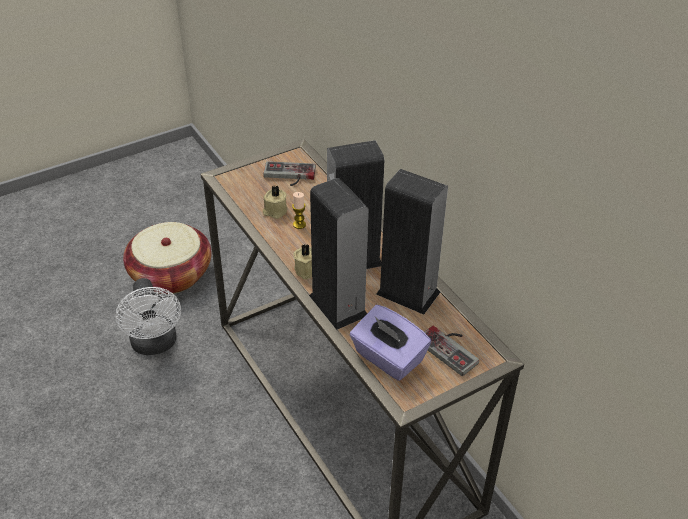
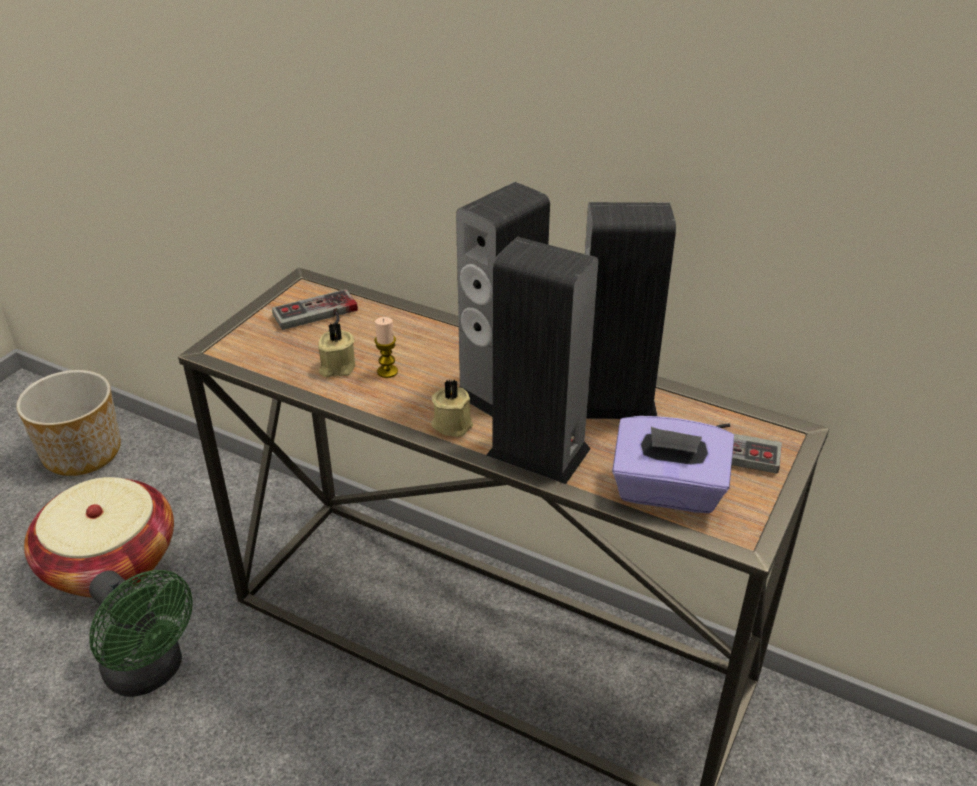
camera: 30 degrees left, 5 degrees down
white fan [115,278,181,355] -> green fan [89,570,193,697]
none -> planter [16,370,121,476]

